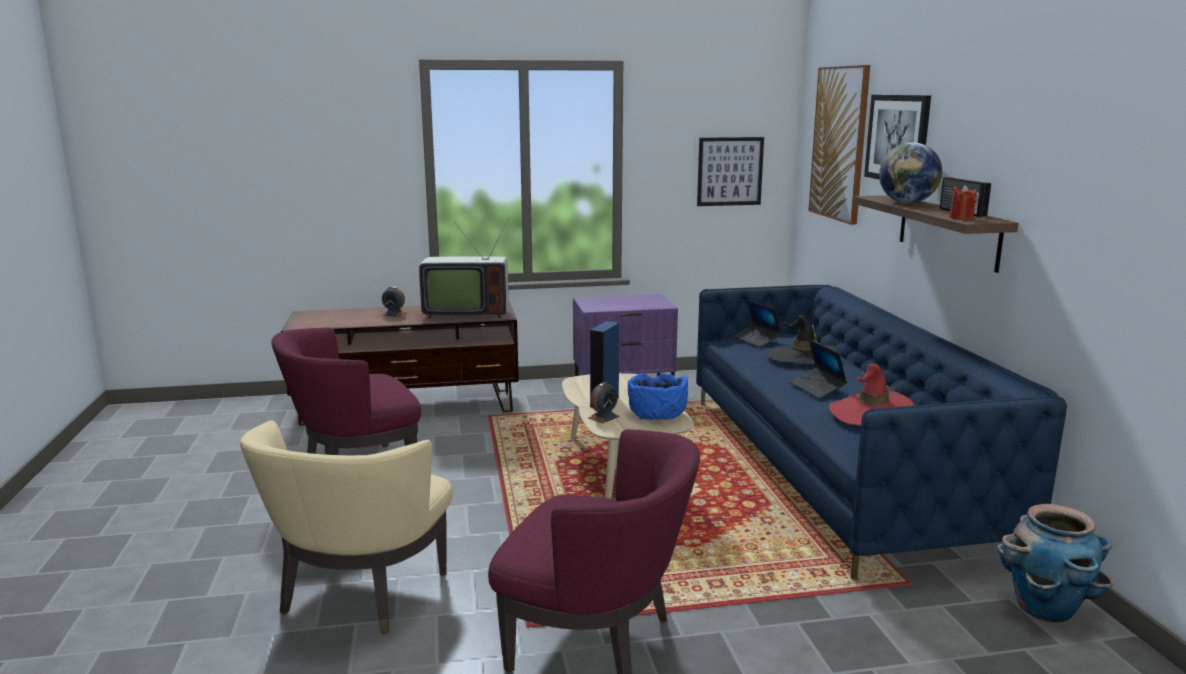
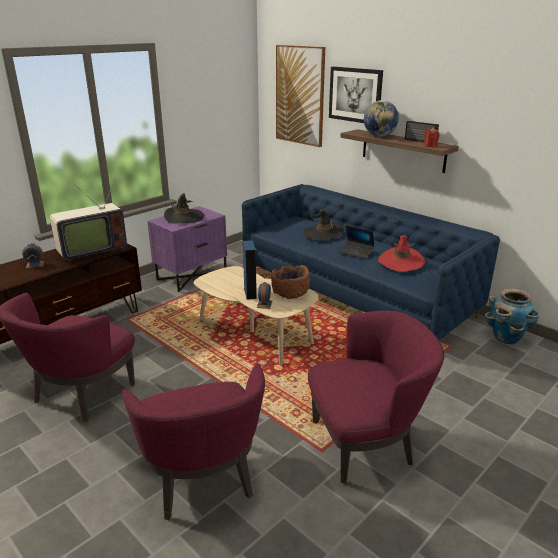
camera: 35 degrees left, 10 degrees up
beige armchair [240,421,452,634] -> purple armchair [122,363,265,520]
blue bowl [628,373,688,420] -> brown bowl [271,265,310,299]
picture [697,137,764,206] -> none
laptop [733,300,782,347] -> none
none -> black hat [164,193,204,224]

